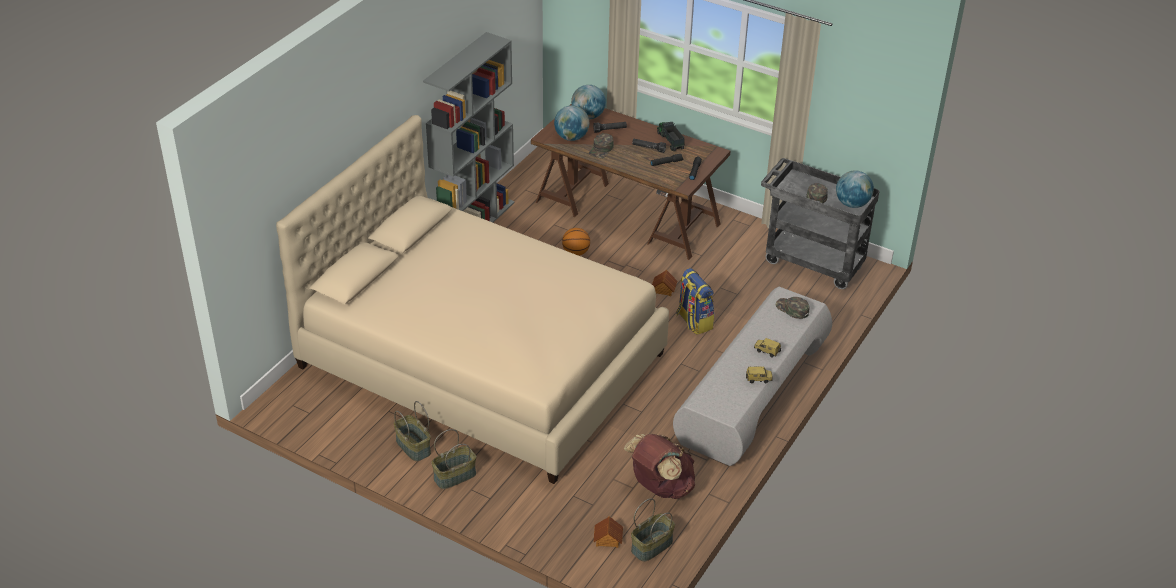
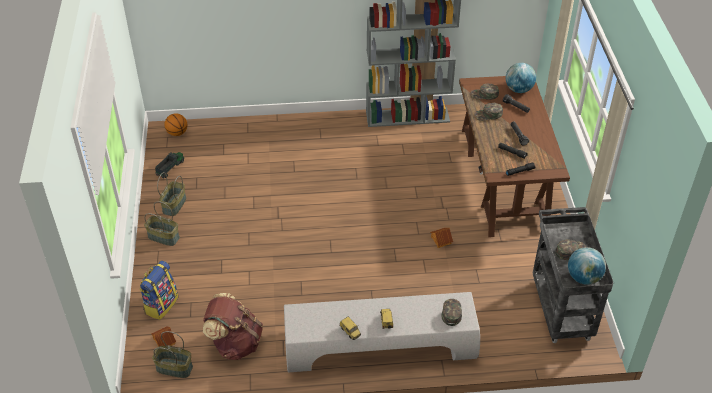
camera: 55 degrees right, 5 degrees up
beige bed [276,115,669,484] -> none
globe [554,105,589,141] -> green cap [471,83,499,100]
basketball [562,228,590,256] -> basketball moved to [164,113,187,136]
toy truck [657,122,685,151] -> toy truck moved to [155,152,184,179]
backpack [676,268,714,335] -> backpack moved to [140,261,178,320]

